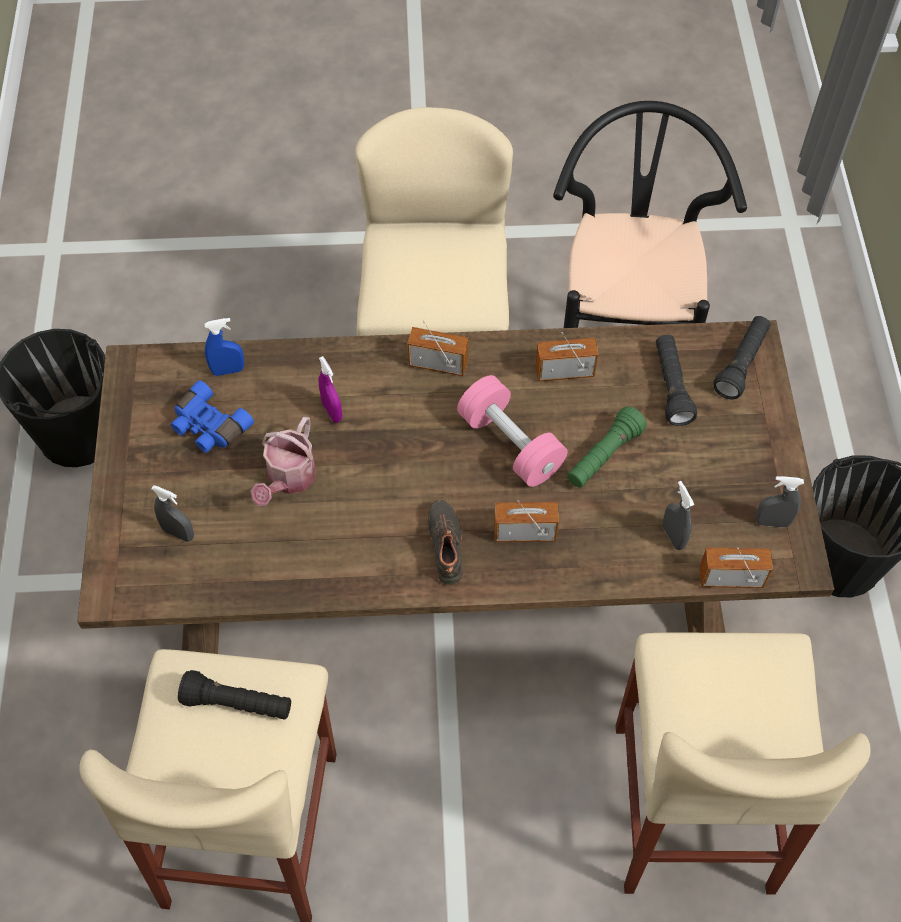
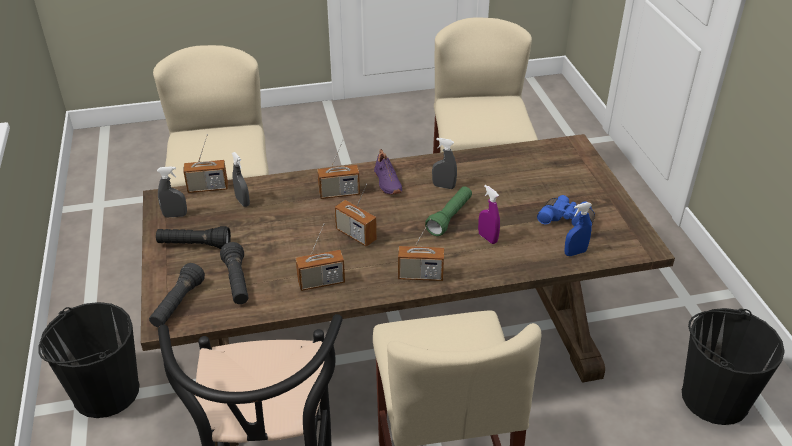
camera: 170 degrees right, 20 degrees down
grey spray bottle [151,485,194,542] -> grey spray bottle moved to [432,138,457,189]
black flashlight [178,670,291,720] -> black flashlight moved to [156,226,231,249]
watering can [250,417,316,506] -> none
black shoe [428,499,463,585] -> purple shoe [374,149,402,195]
pink dumbbell [457,375,568,487] -> radio [335,184,377,247]
green flashlight [567,406,646,488] -> green flashlight moved to [425,186,472,236]

